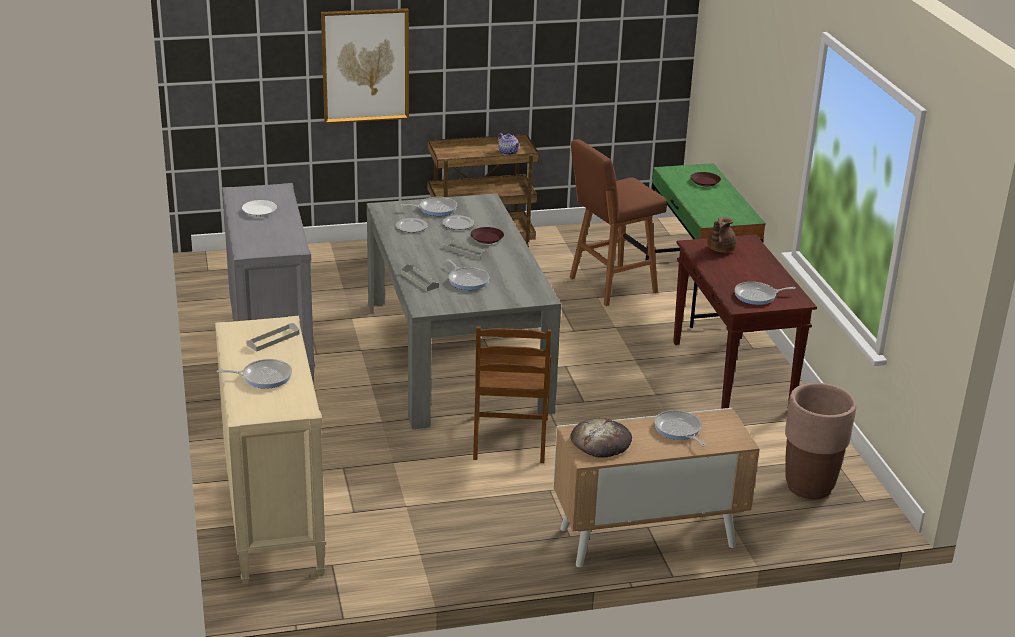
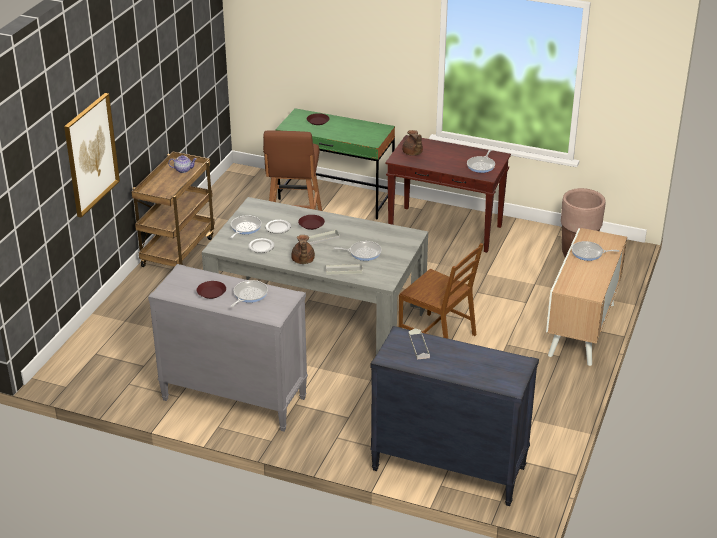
camera: 55 degrees left, 5 degrees up
beige dresser [215,316,326,585] -> black dresser [370,326,539,506]
frying pan [217,359,292,389] -> frying pan moved to [230,280,268,307]
white plate [242,200,277,217] -> brown plate [197,281,226,299]
bread [570,418,632,458] -> none
none -> brown teapot [291,235,315,264]

